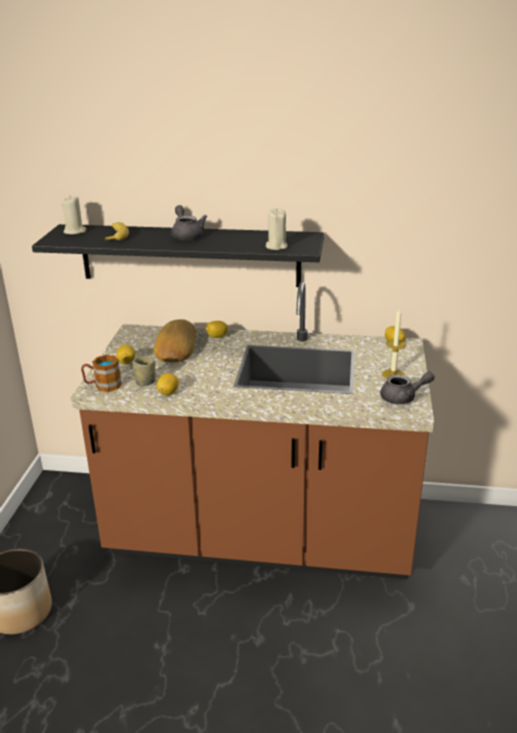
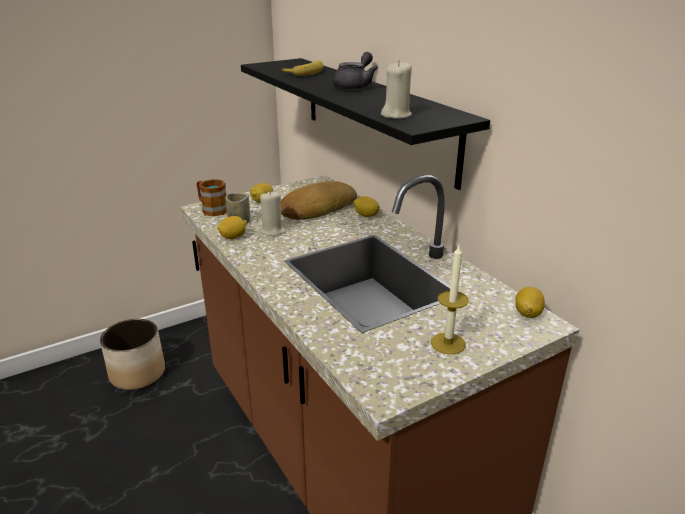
camera: 50 degrees right, 0 degrees up
beige candle [61,196,86,234] -> beige candle moved to [260,191,287,236]
grey teapot [380,372,435,404] -> none

